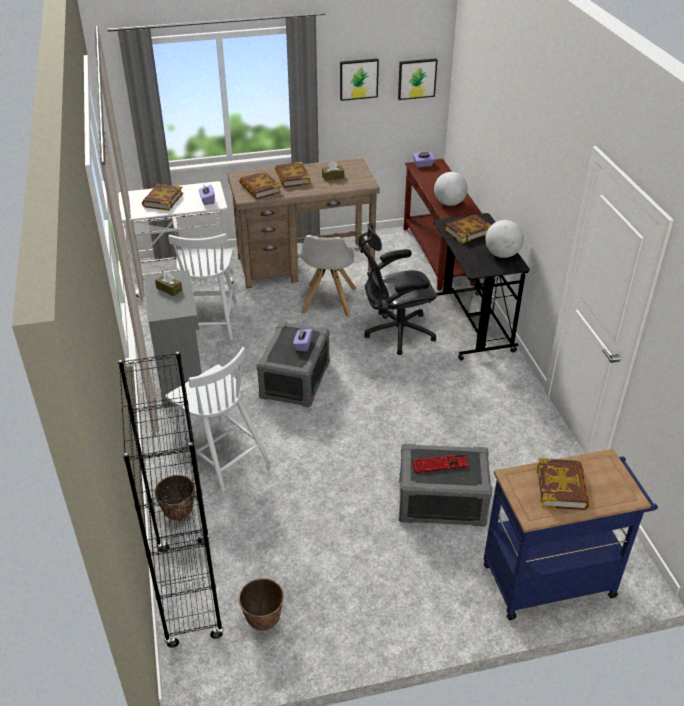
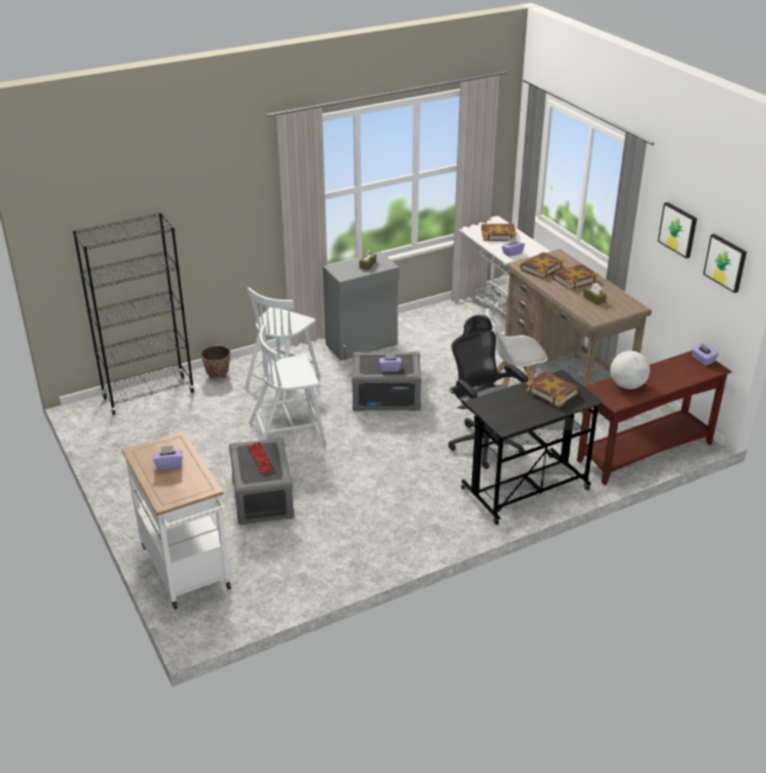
camera: 75 degrees right, 5 degrees down
white chair [168,233,237,341] -> white chair moved to [249,324,325,441]
planter [239,578,284,630] -> none
blue cart [484,449,658,620] -> white cart [122,431,231,609]
globe [485,220,524,258] -> none
book [537,458,589,510] -> purple tissue box [153,446,182,470]

